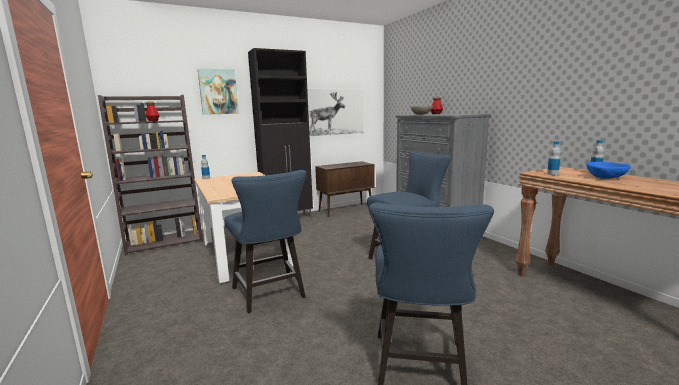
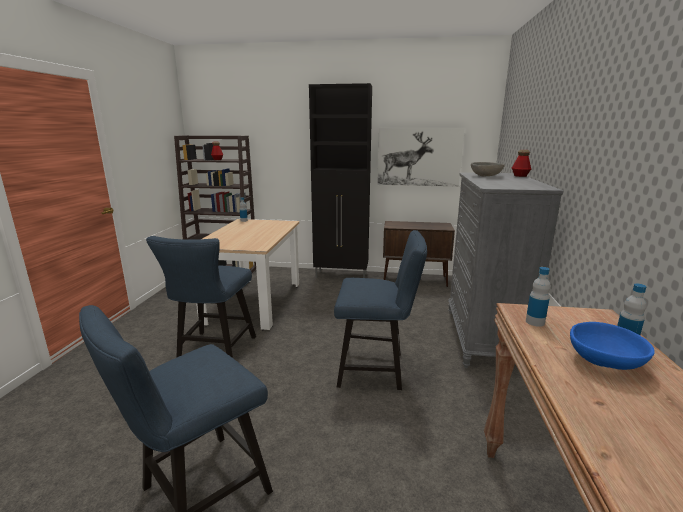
camera: 35 degrees right, 5 degrees up
picture [198,69,239,115] -> none

